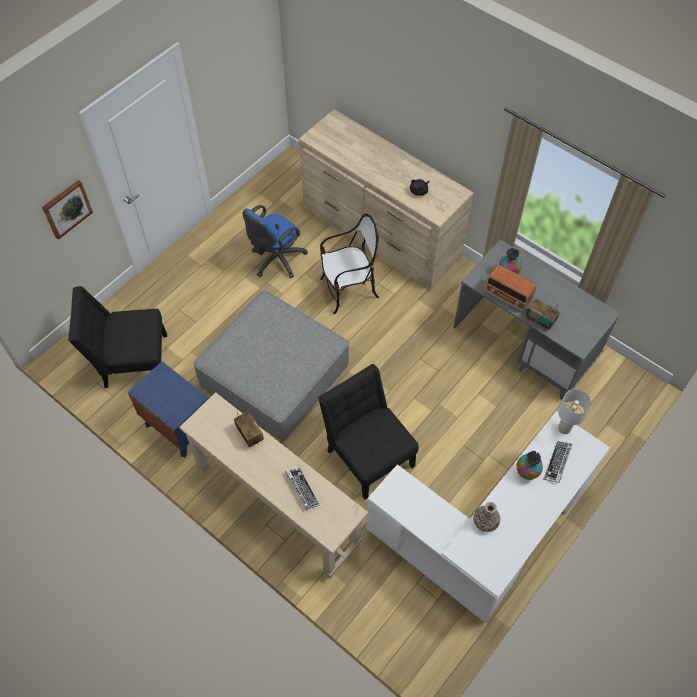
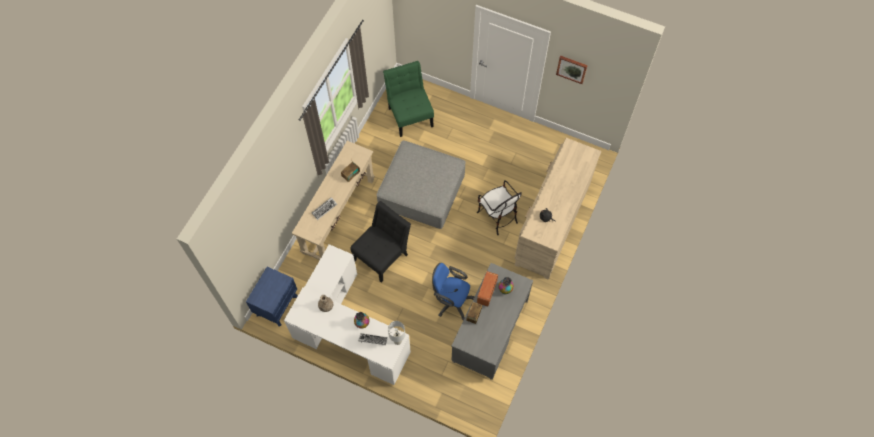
camera: 75 degrees right, 5 degrees up
picture [42,180,93,240] -> picture moved to [556,56,588,84]
black chair [68,286,167,388] -> green chair [383,61,434,137]
blue nightstand [128,361,209,457] -> blue nightstand moved to [246,267,297,327]
blue office chair [243,205,308,278] -> blue office chair moved to [432,263,474,320]

